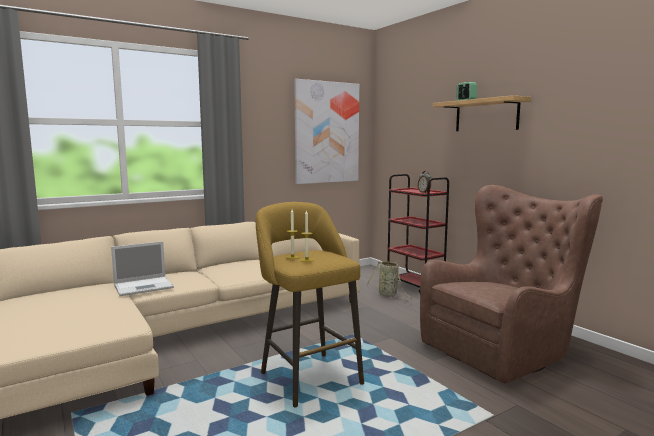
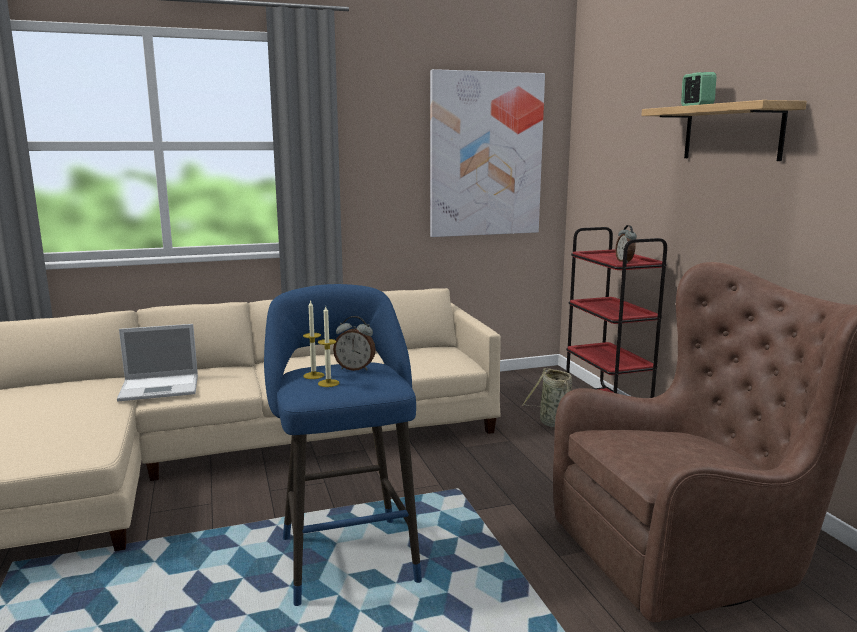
camera: 15 degrees right, 5 degrees up
yellow stool [256,202,364,407] -> blue stool [264,284,422,606]
none -> alarm clock [333,316,376,371]

